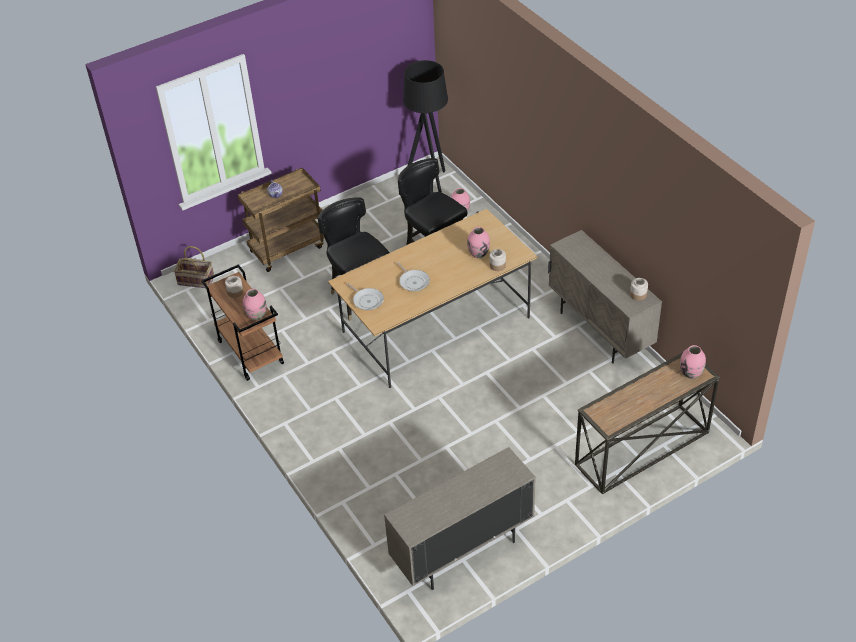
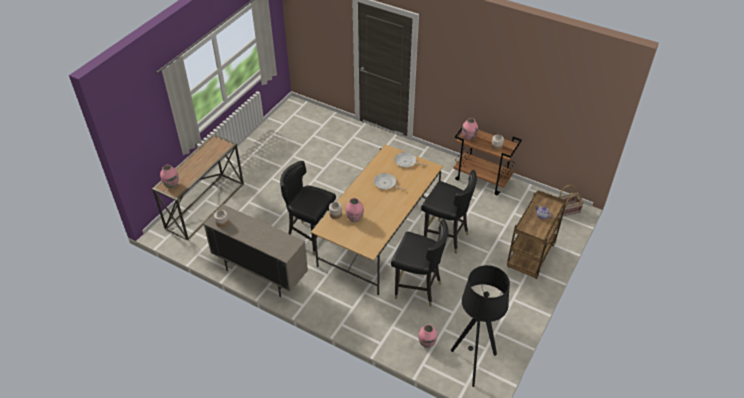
camera: 150 degrees right, 0 degrees up
beige cabinet [384,447,536,590] -> none
none -> black chair [280,161,336,255]

